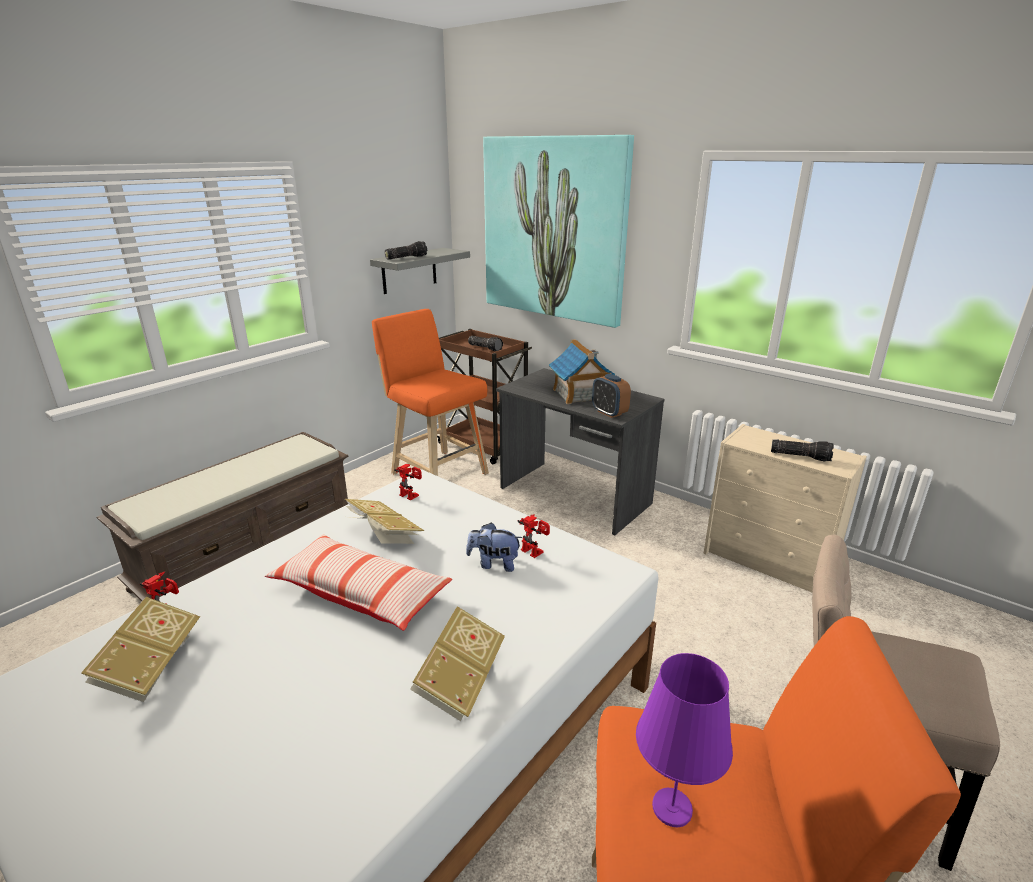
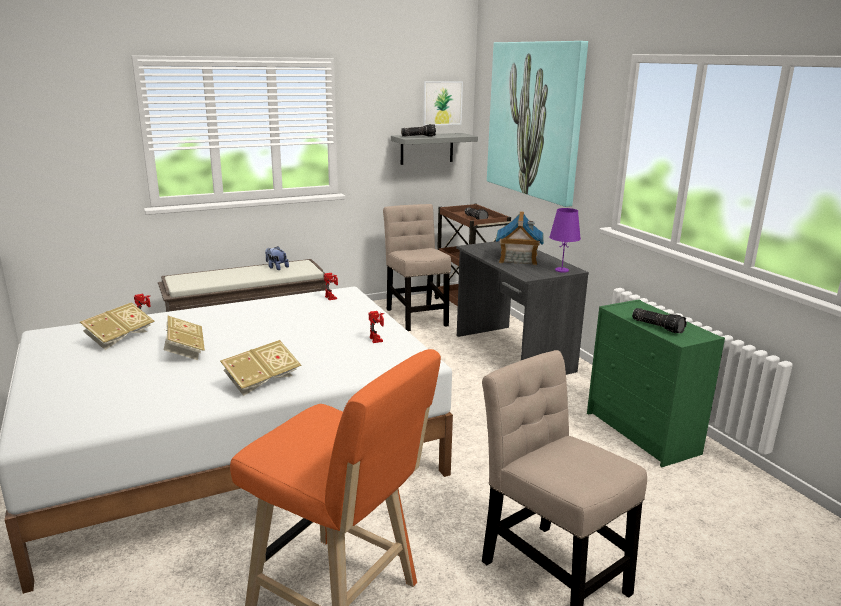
camera: 25 degrees right, 5 degrees down
pillow [265,534,452,631] -> none
book [345,499,424,544] -> book moved to [164,316,205,360]
orange stool [372,309,489,476] -> beige chair [383,204,451,331]
plush toy [466,522,523,572] -> plush toy moved to [265,246,289,270]
alarm clock [592,374,631,418] -> none
purple table lamp [636,653,733,827] -> purple table lamp moved to [549,208,581,273]
beige dresser [704,424,867,593] -> green dresser [587,299,725,467]
none -> picture [423,81,463,126]

